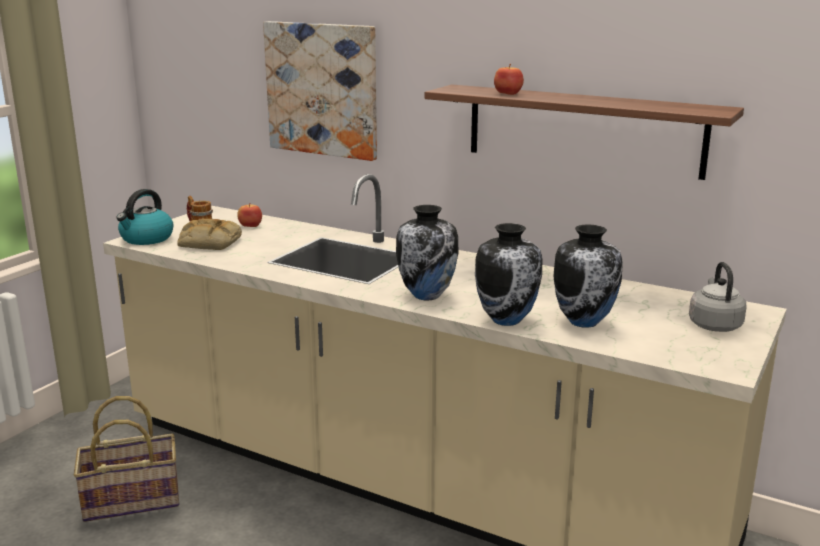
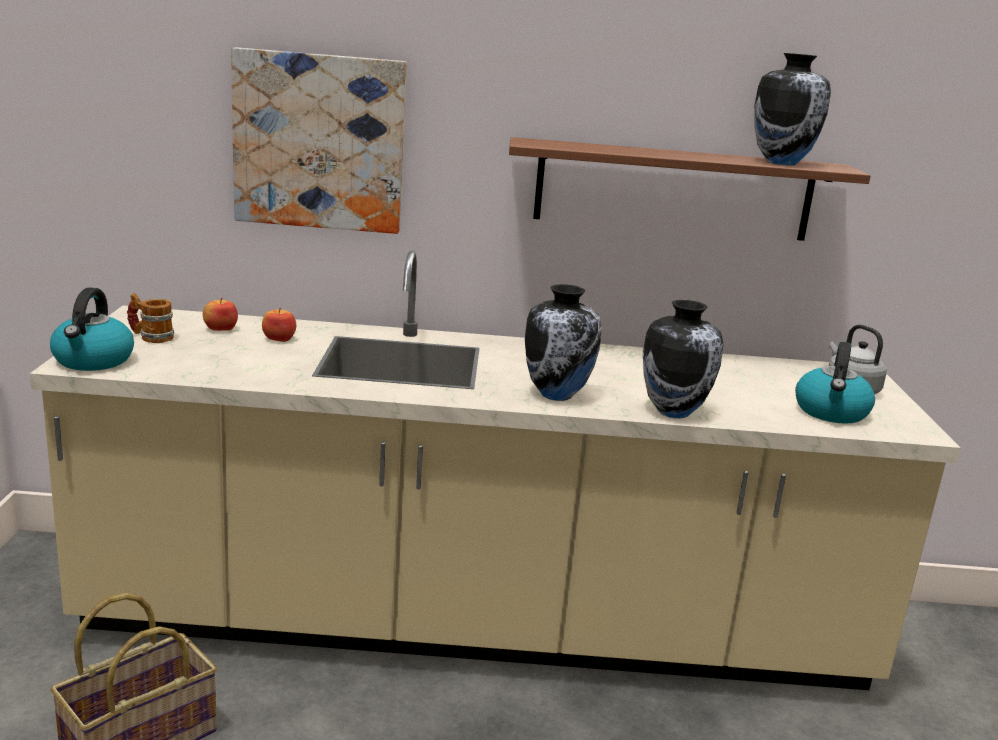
camera: 30 degrees left, 0 degrees up
bread [177,219,242,250] -> none
apple [494,64,524,95] -> apple moved to [262,308,296,342]
vase [554,225,623,328] -> vase moved to [754,53,831,165]
none -> kettle [795,342,875,424]

